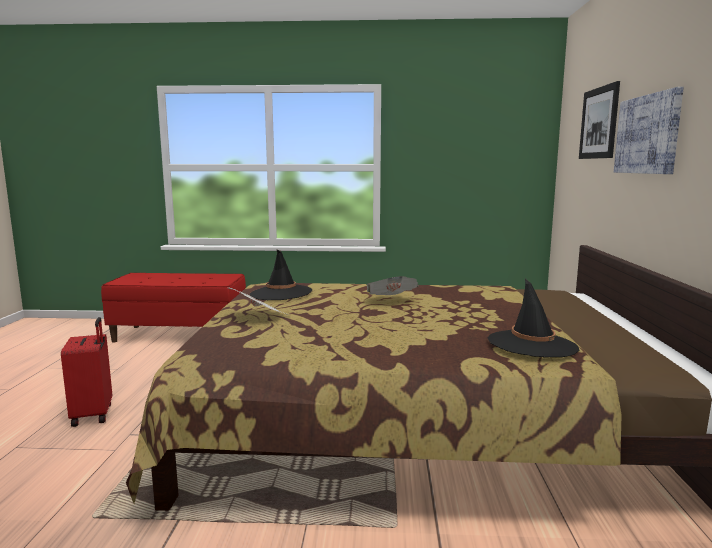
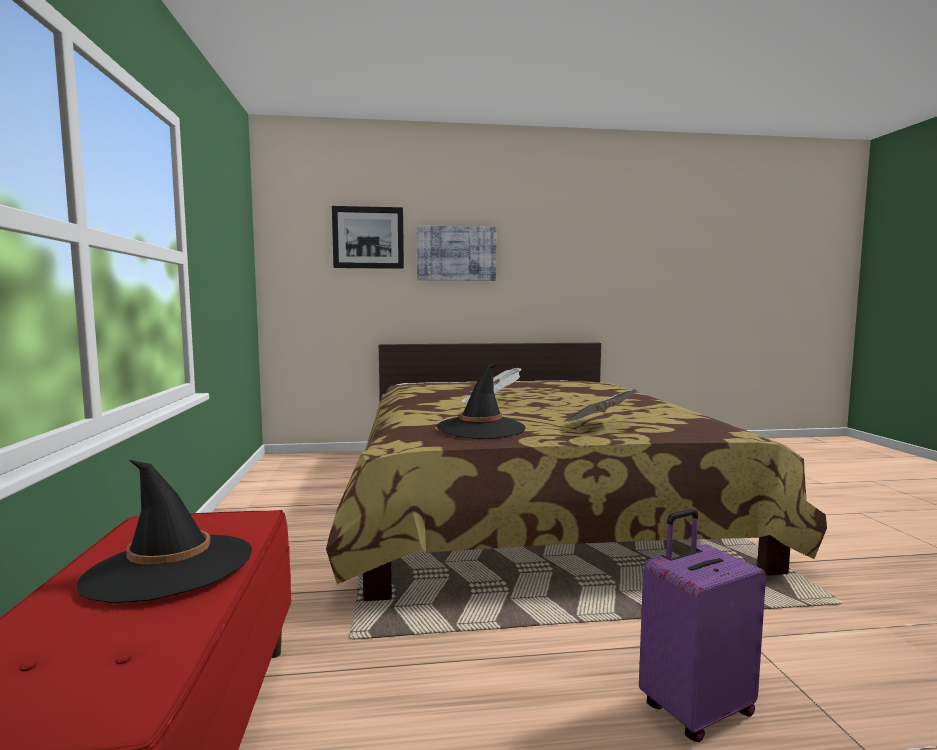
camera: 100 degrees left, 5 degrees down
red suitcase [61,317,112,427] -> purple suitcase [639,509,766,742]
black hat [488,278,579,357] -> black hat moved to [77,459,252,603]

